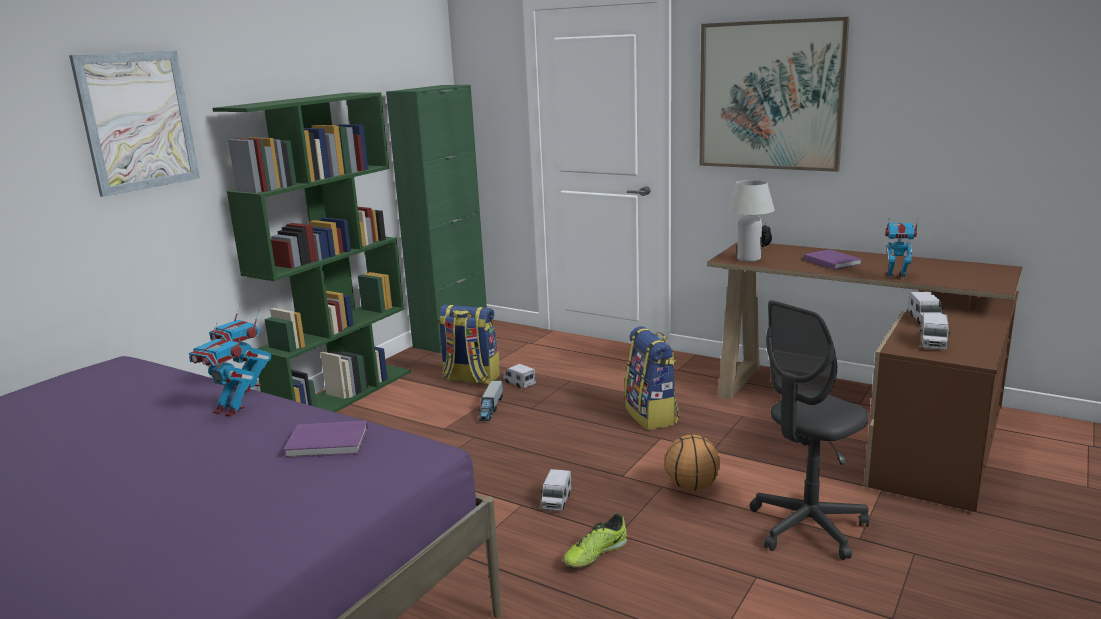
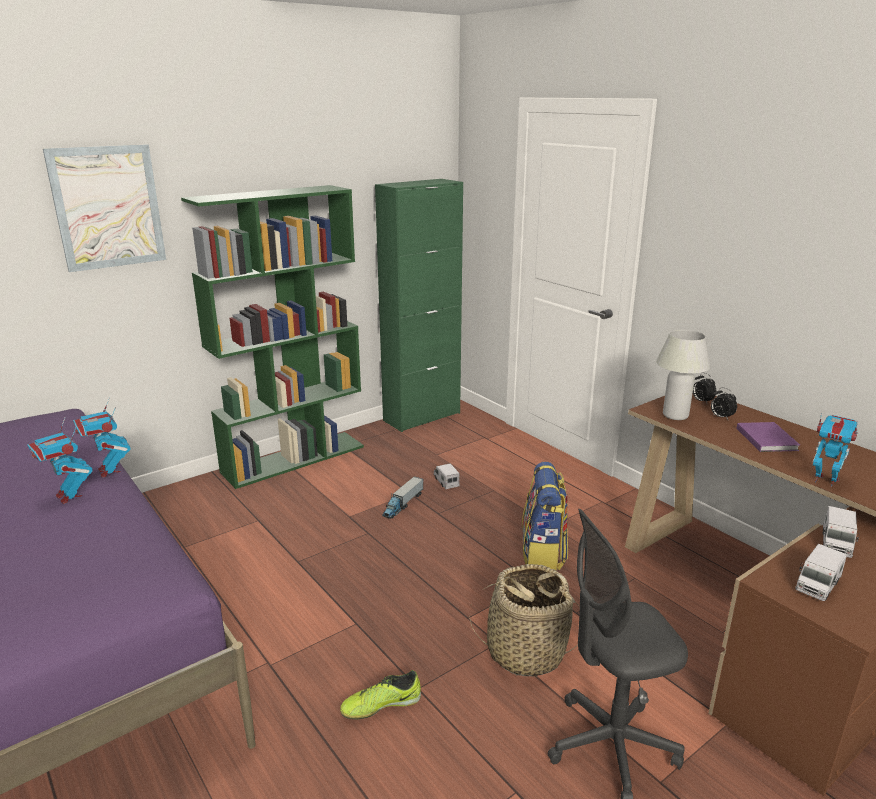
camera: 20 degrees right, 5 degrees up
purple book [283,421,368,458] -> none
backpack [439,305,500,385] -> none
toy truck [541,469,572,511] -> none
basketball [665,434,720,491] -> basket [469,564,579,677]
picture [699,17,850,172] -> none
none -> alarm clock [711,387,737,420]

